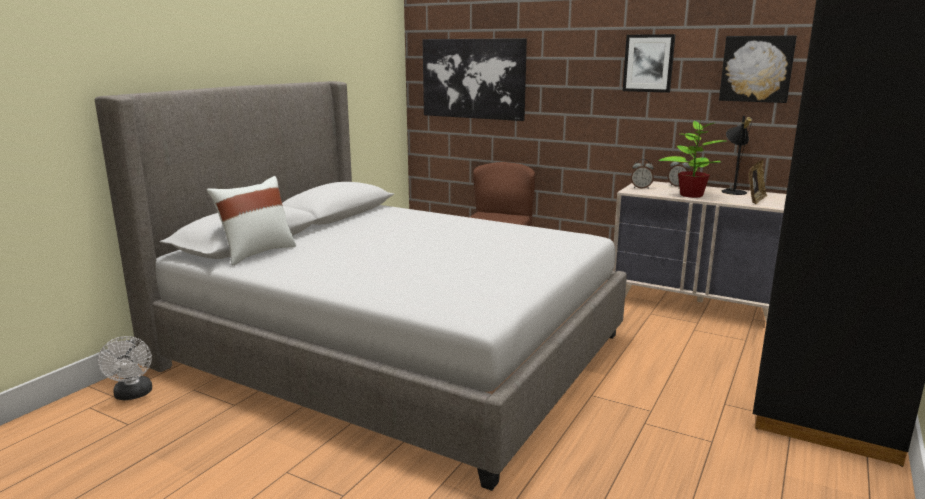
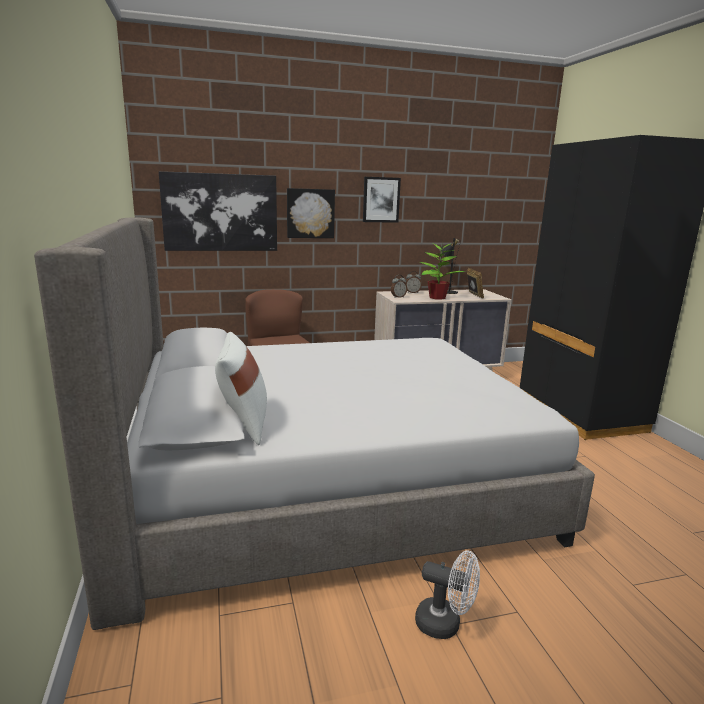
camera: 45 degrees left, 0 degrees up
white fan [98,336,152,400] -> white fan moved to [415,550,480,639]
picture [719,35,797,103] -> picture moved to [287,188,335,238]

